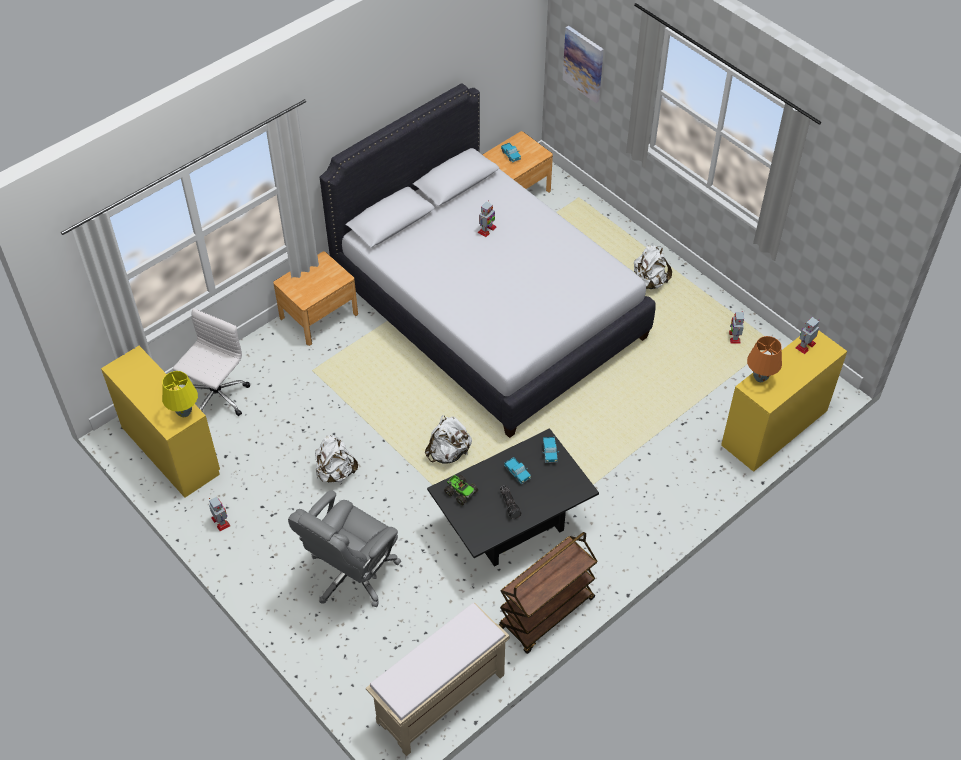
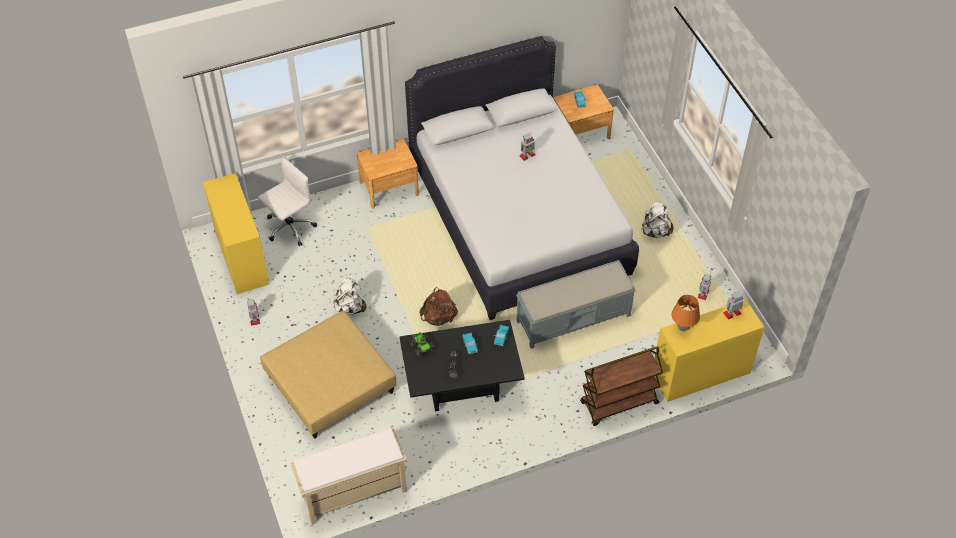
camera: 20 degrees right, 0 degrees up
yellow table lamp [162,371,198,417] -> none
grey office chair [288,490,401,607] -> beige ottoman [260,311,396,439]
white backpack [425,415,472,464] -> brown backpack [419,287,458,326]
brown cart [499,532,598,654] -> brown cart moved to [580,346,663,426]
picture [562,25,604,103] -> none
none -> grey bench [516,260,636,349]

